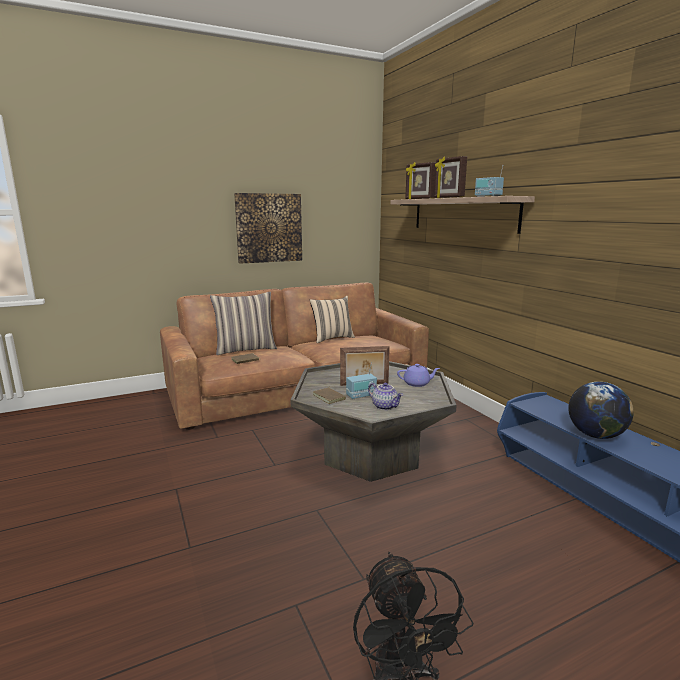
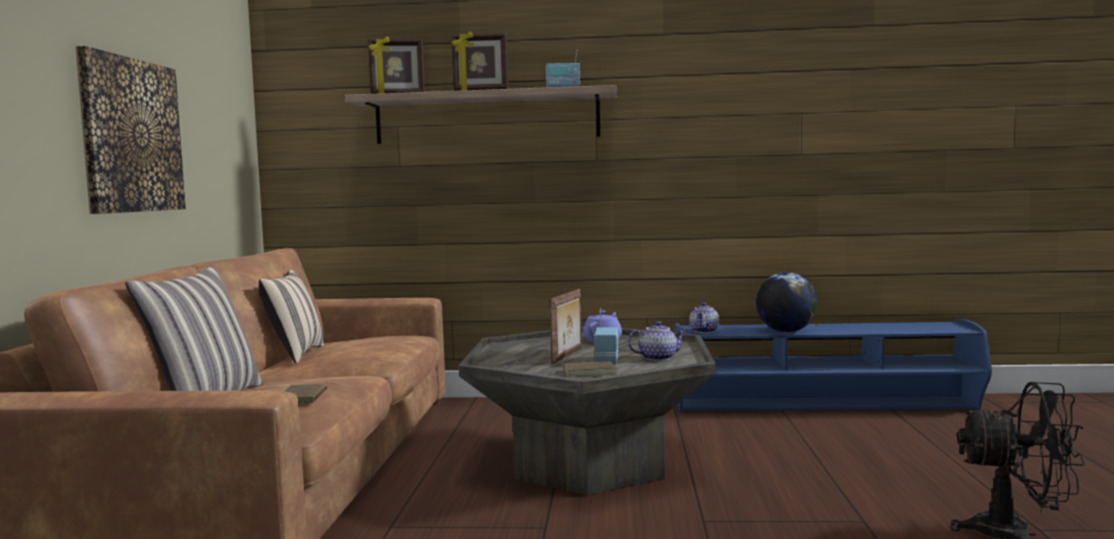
camera: 60 degrees left, 10 degrees down
none -> teapot [689,302,719,333]

